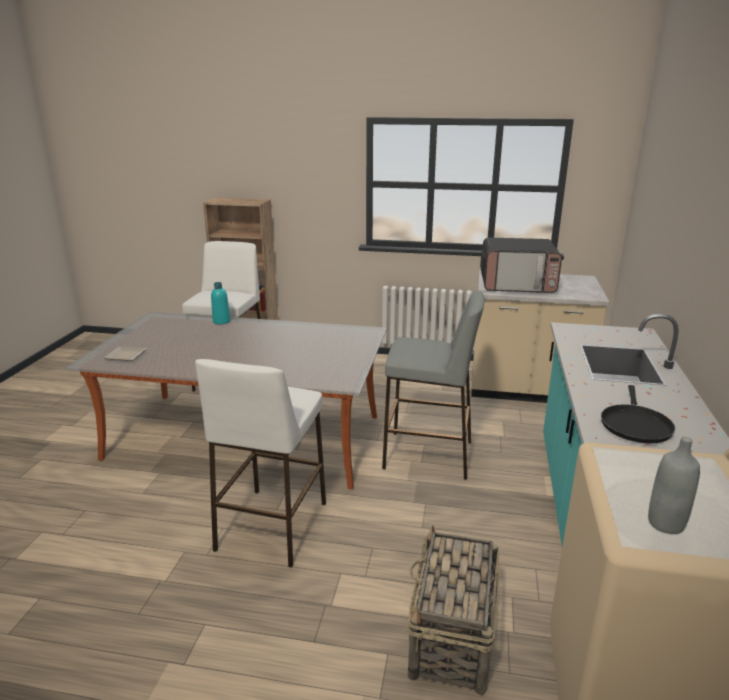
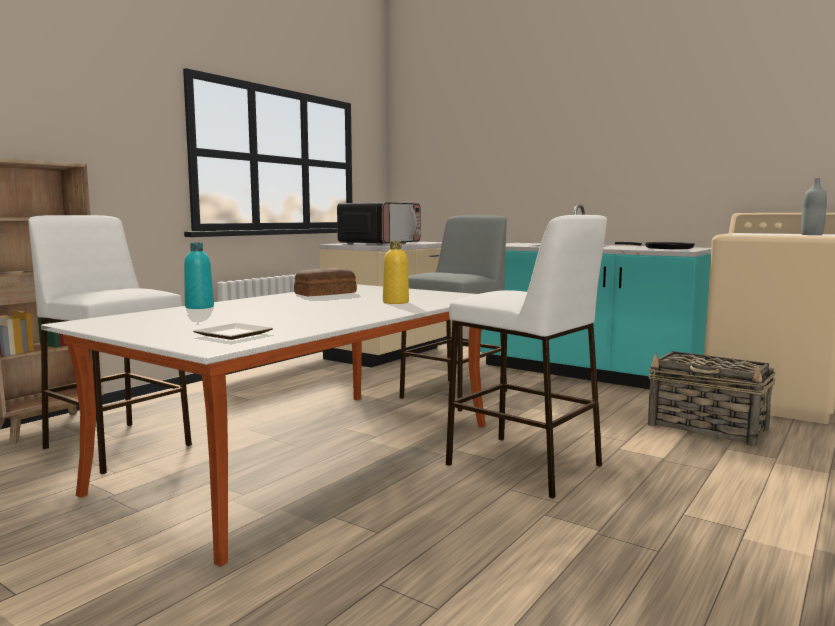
camera: 65 degrees left, 15 degrees down
none -> bread [294,267,357,296]
none -> yellow bottle [383,241,409,304]

